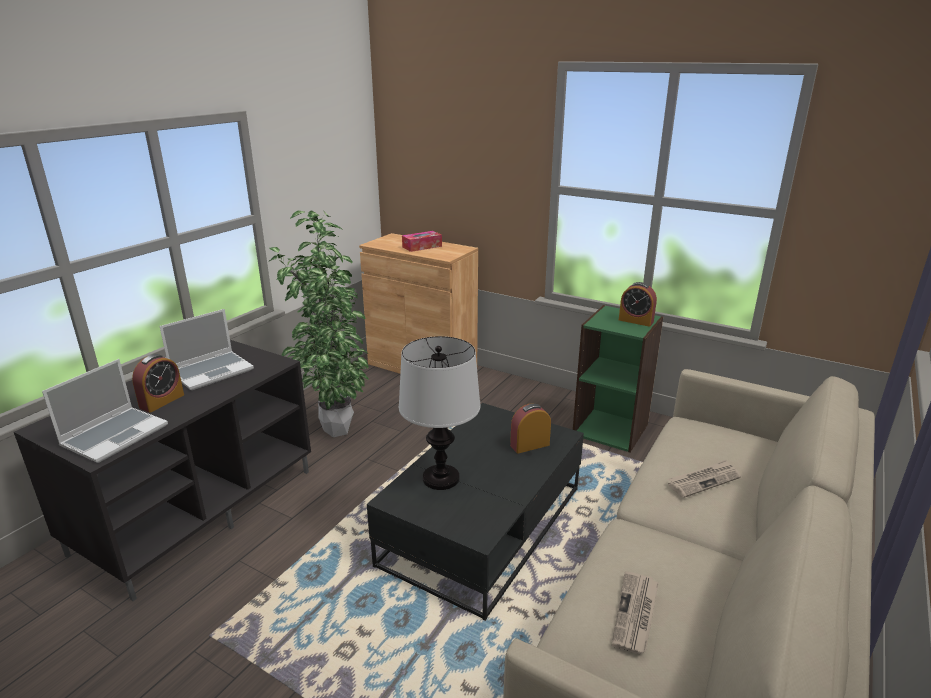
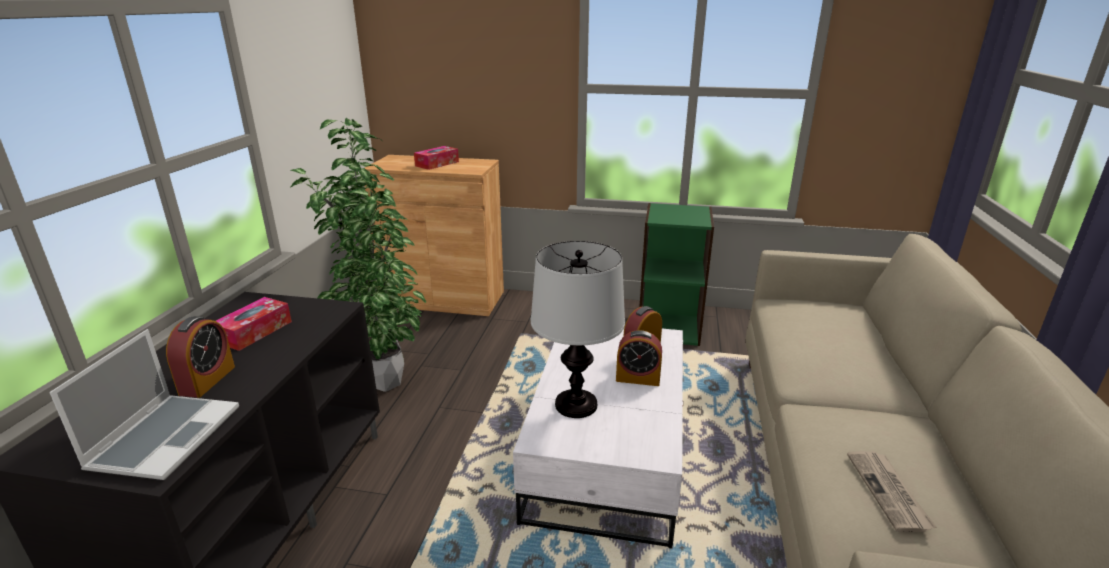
camera: 20 degrees left, 0 degrees up
laptop [159,309,254,390] -> tissue box [216,297,292,351]
black coffee table [367,403,584,621] -> white coffee table [513,329,683,549]
alarm clock [619,282,657,327] -> alarm clock moved to [616,330,662,386]
newspaper [668,460,741,498] -> none

